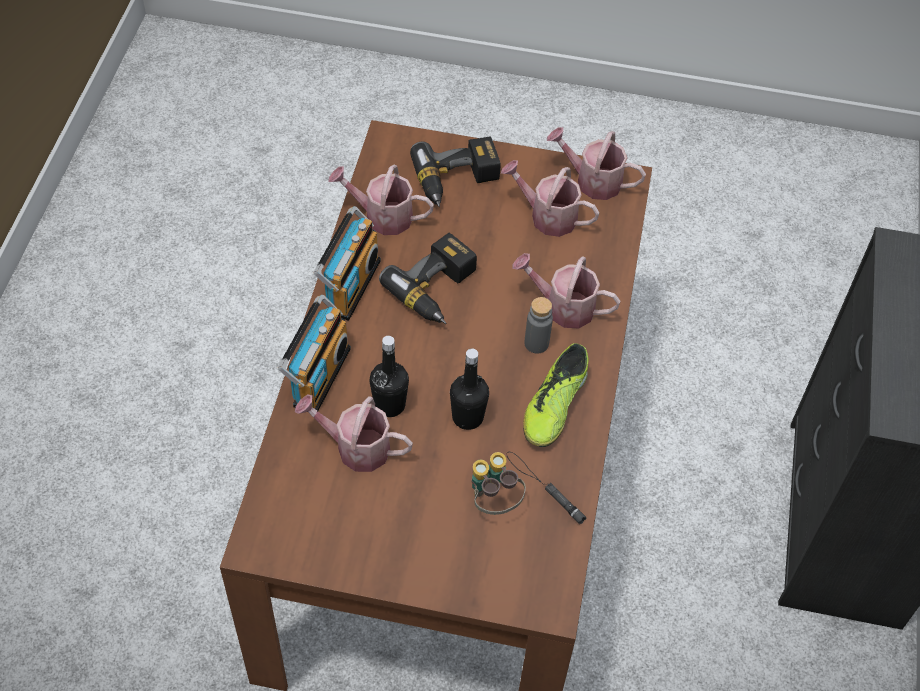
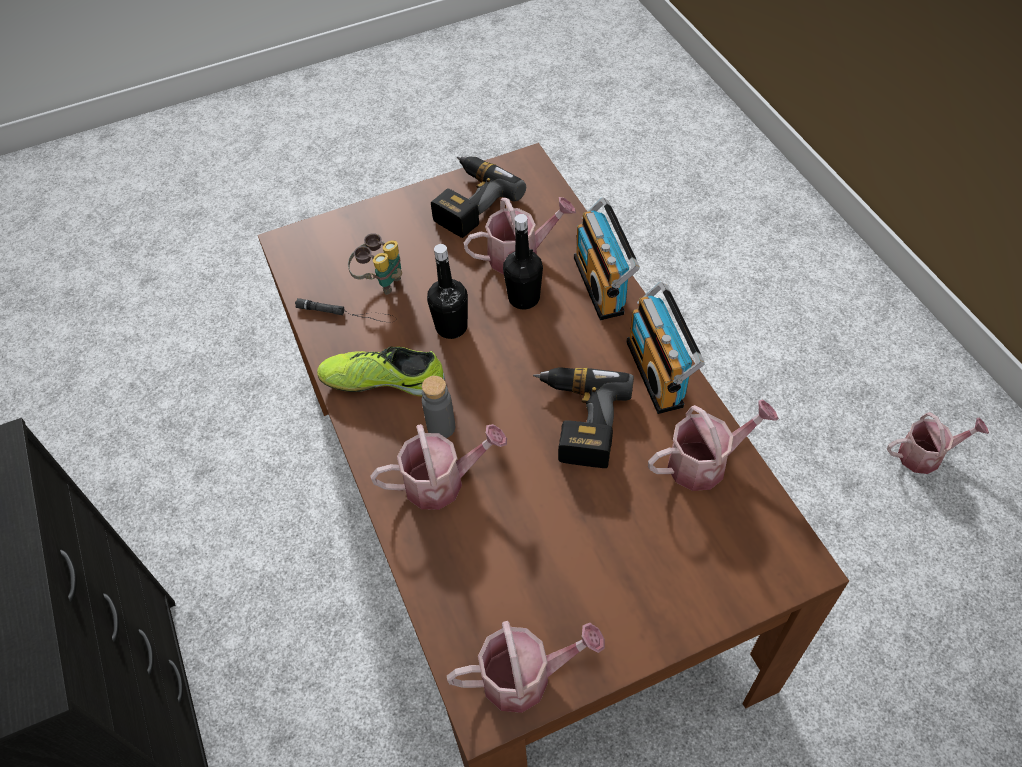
camera: 150 degrees right, 0 degrees up
power drill [410,136,501,207] -> power drill moved to [431,156,526,238]
watering can [501,160,599,237] -> watering can moved to [887,412,989,474]
shoe [523,343,588,447] -> shoe turned 75 degrees counterclockwise [317,346,445,397]

